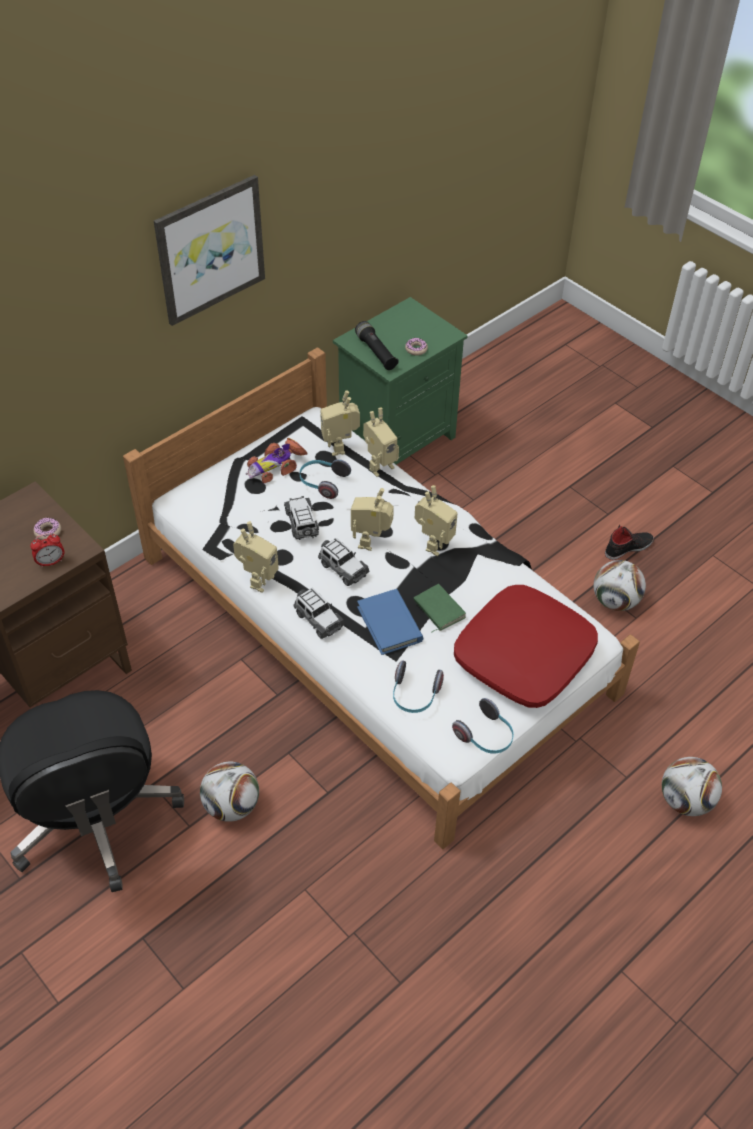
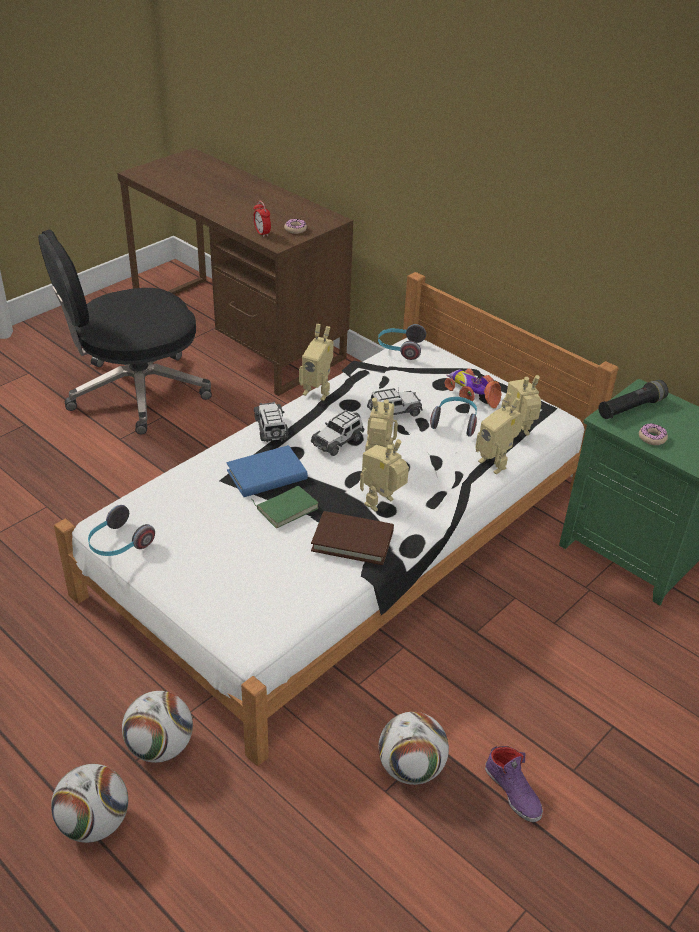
camera: 85 degrees right, 10 degrees down
picture [154,175,265,326] -> none
football [200,762,259,822] -> football moved to [122,691,193,763]
toy car [294,588,345,639] -> toy car turned 120 degrees clockwise [254,402,289,442]
headphones [393,660,444,713] -> headphones moved to [378,324,426,360]
toy robot [415,485,458,556] -> toy robot turned 105 degrees clockwise [360,439,409,512]
red pillow [454,585,598,708] -> none
black shoe [605,525,654,560] -> purple shoe [485,746,543,823]
none -> brown book [311,511,394,565]

